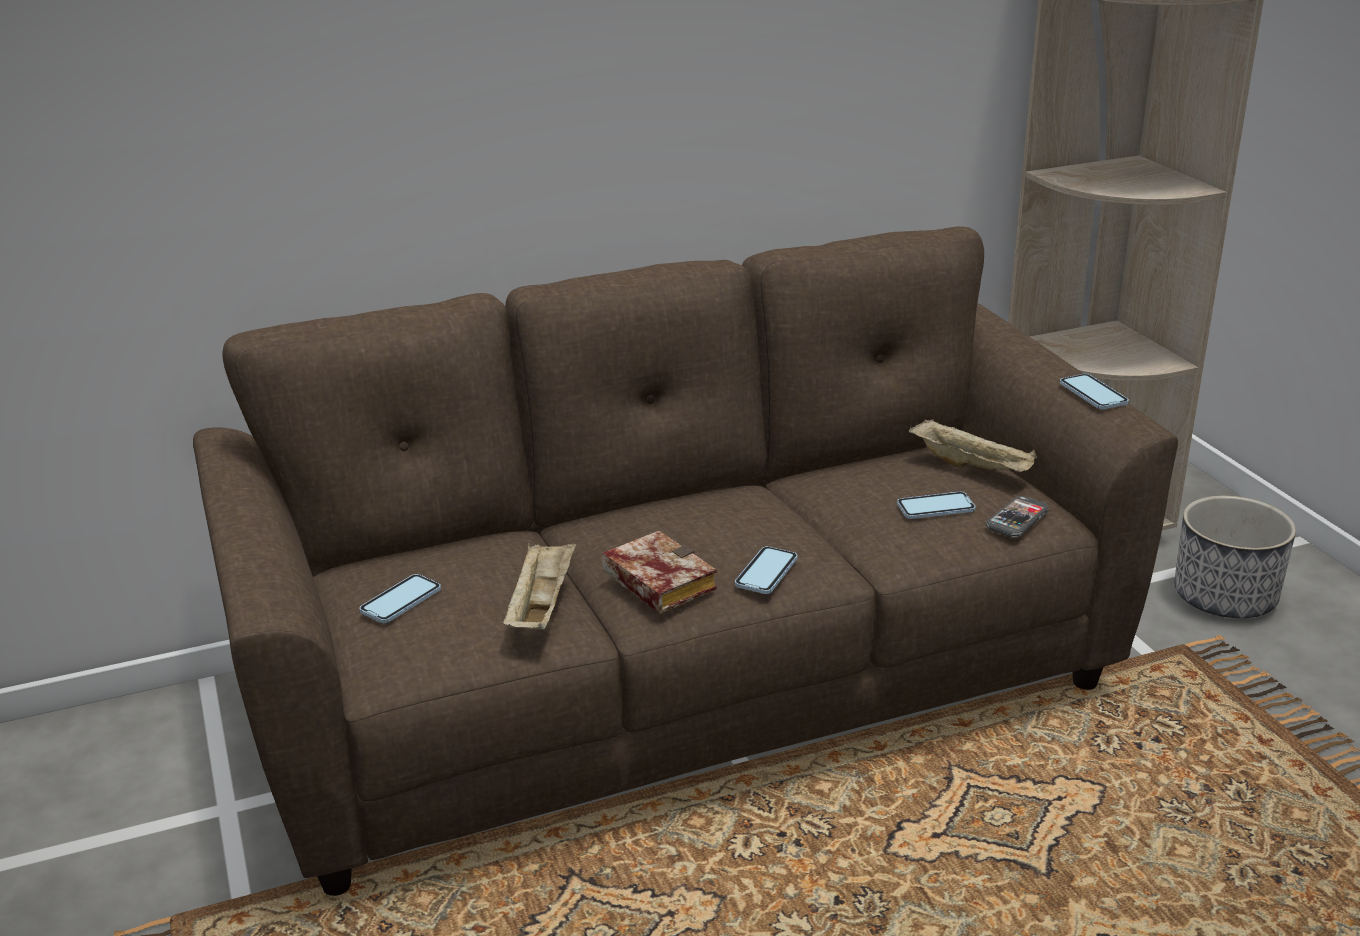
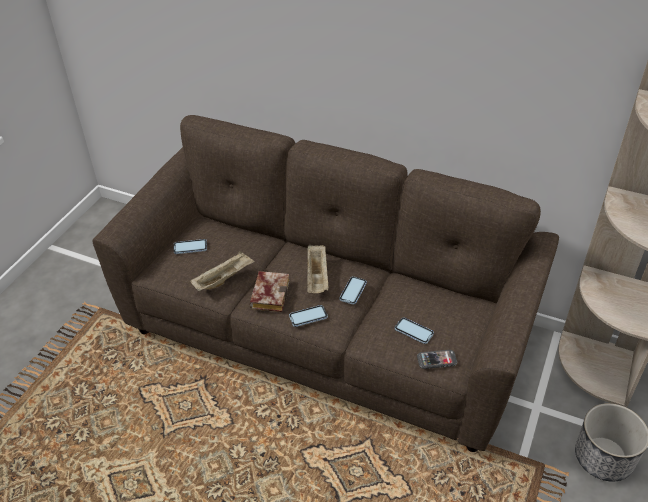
camera: 45 degrees right, 15 degrees up
beige tray [909,419,1037,472] -> beige tray moved to [307,245,329,293]
phone [1060,374,1129,409] -> phone moved to [339,276,367,305]

